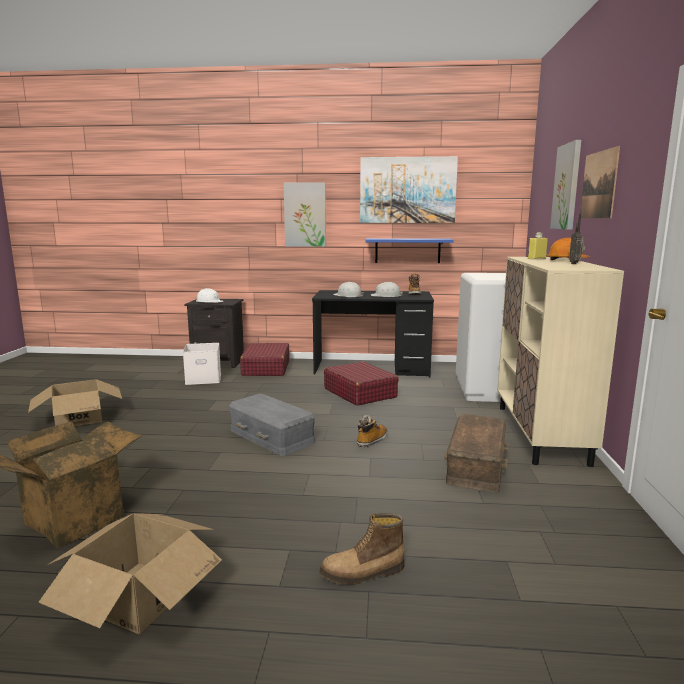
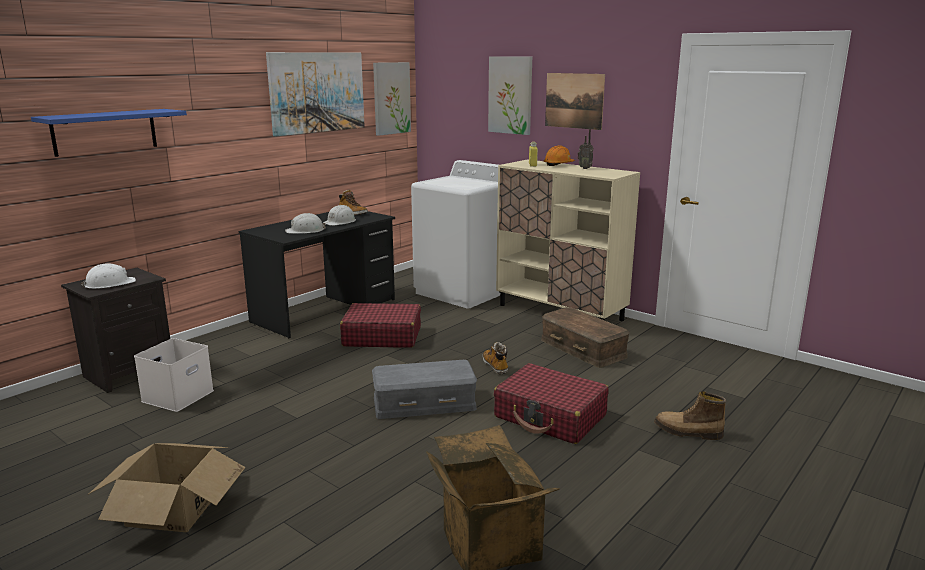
camera: 55 degrees left, 5 degrees up
cardboard box [38,513,222,634] -> none
red suitcase [240,343,289,376] -> red suitcase moved to [494,363,609,444]
picture [284,182,326,247] -> picture moved to [373,62,411,136]
boot [319,513,404,585] -> boot turned 90 degrees clockwise [654,391,726,440]
blue shelf [365,238,454,263] -> blue shelf moved to [31,109,187,157]

